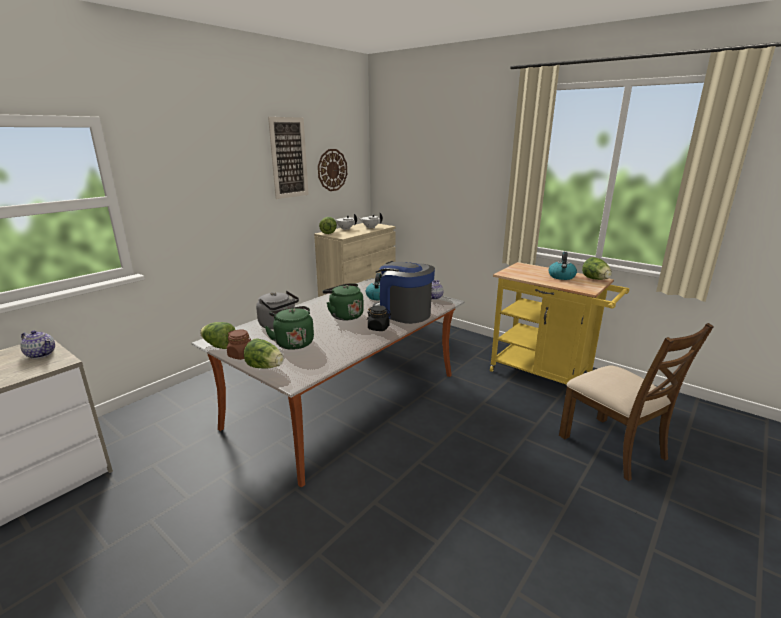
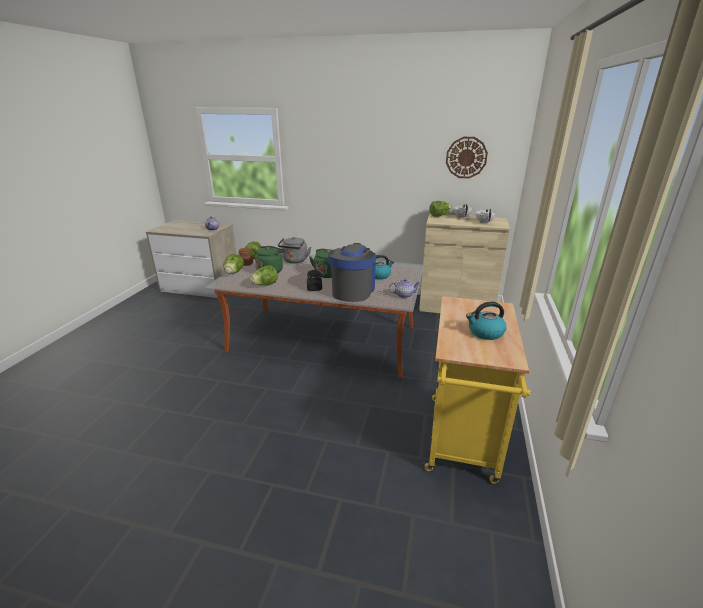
camera: 65 degrees right, 5 degrees up
picture [268,117,309,199] -> none
brown chair [559,323,714,481] -> none
lettuce [582,257,612,280] -> lettuce moved to [250,265,278,285]

